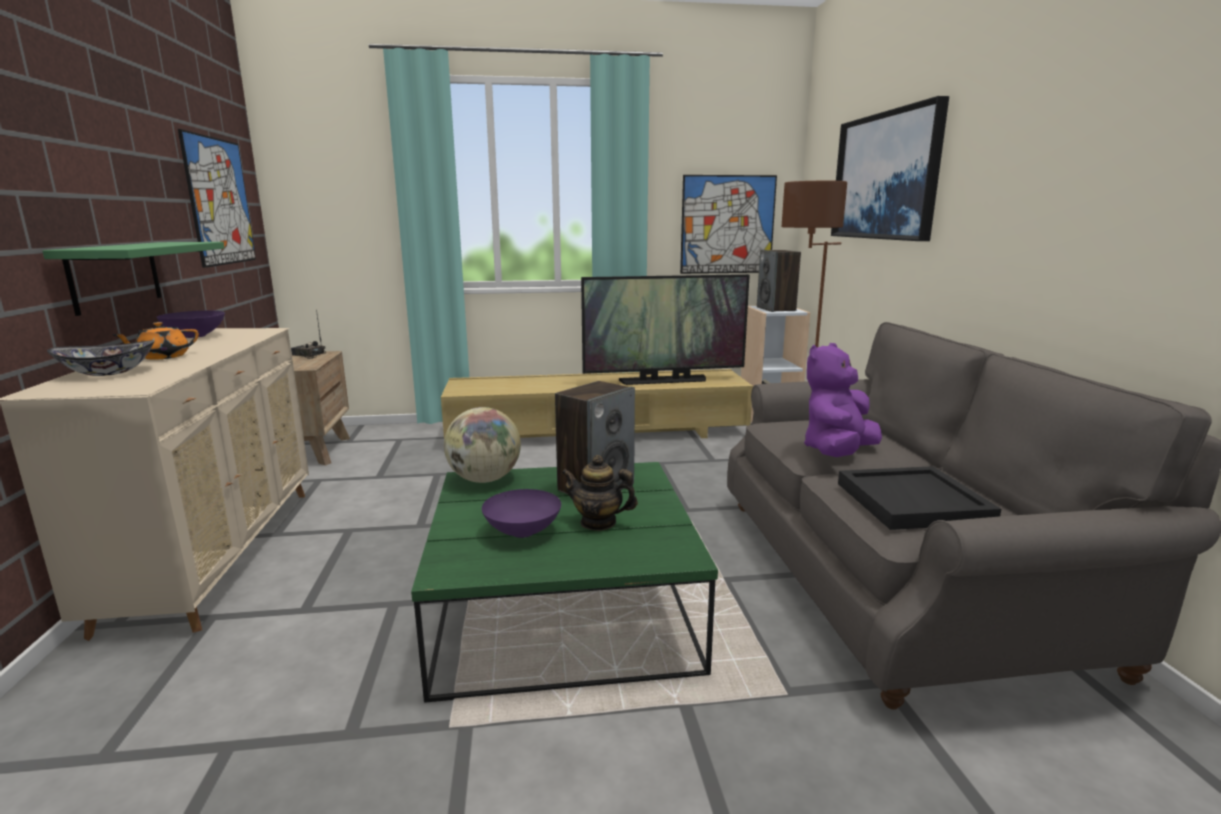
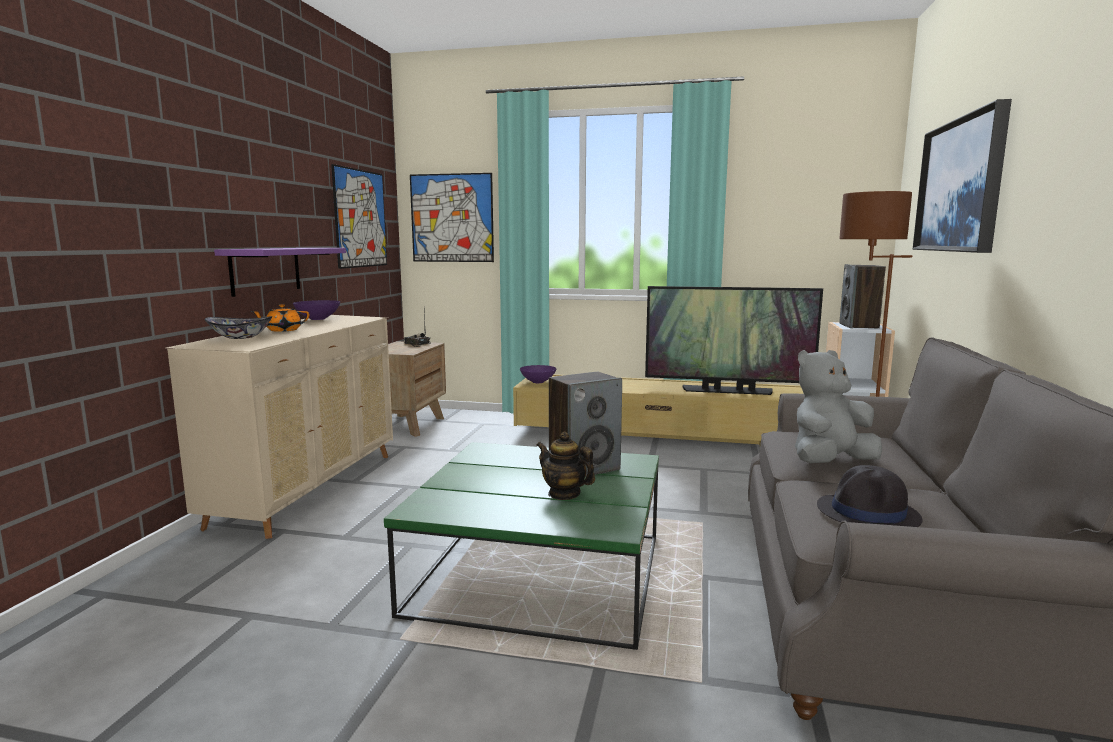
camera: 20 degrees right, 5 degrees down
green shelf [42,242,224,316] -> purple shelf [214,248,346,297]
globe [444,407,521,483] -> none
purple bowl [482,489,561,538] -> purple bowl moved to [520,365,556,383]
picture [680,175,777,274] -> picture moved to [410,173,494,262]
purple plush toy [804,343,882,457] -> grey plush toy [795,350,882,463]
black tray [838,466,1001,530] -> black hat [817,465,923,527]

